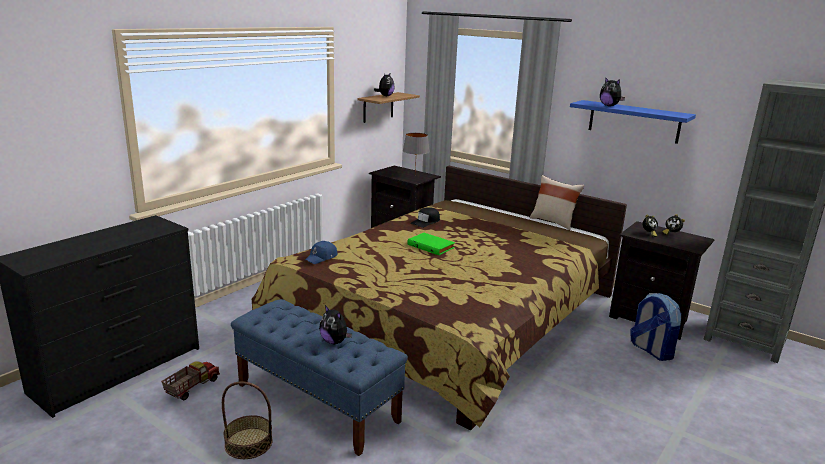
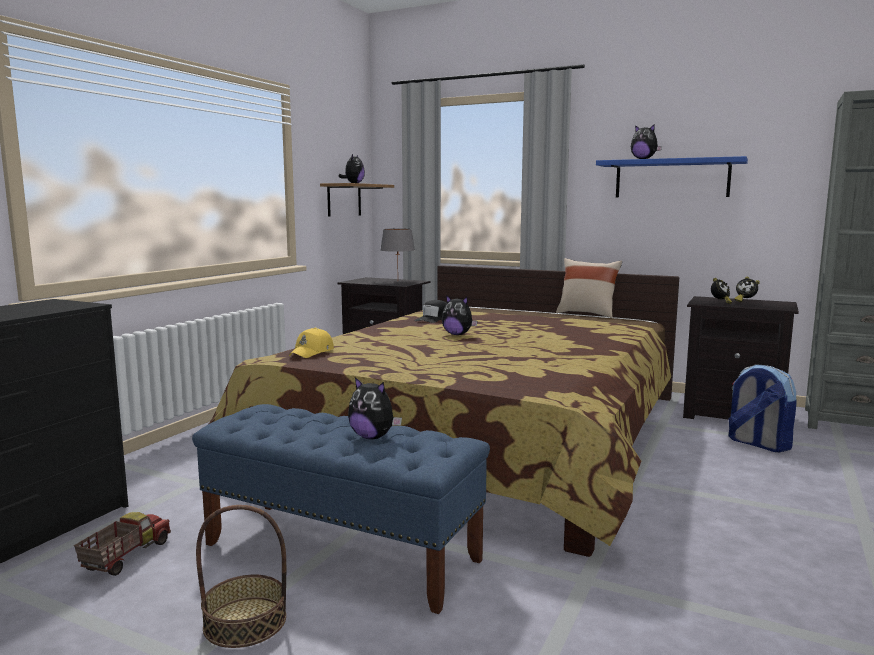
camera: 10 degrees left, 10 degrees down
blue cap [305,241,337,264] -> yellow cap [289,327,334,358]
green book [407,233,455,255] -> plush toy [442,295,477,335]

